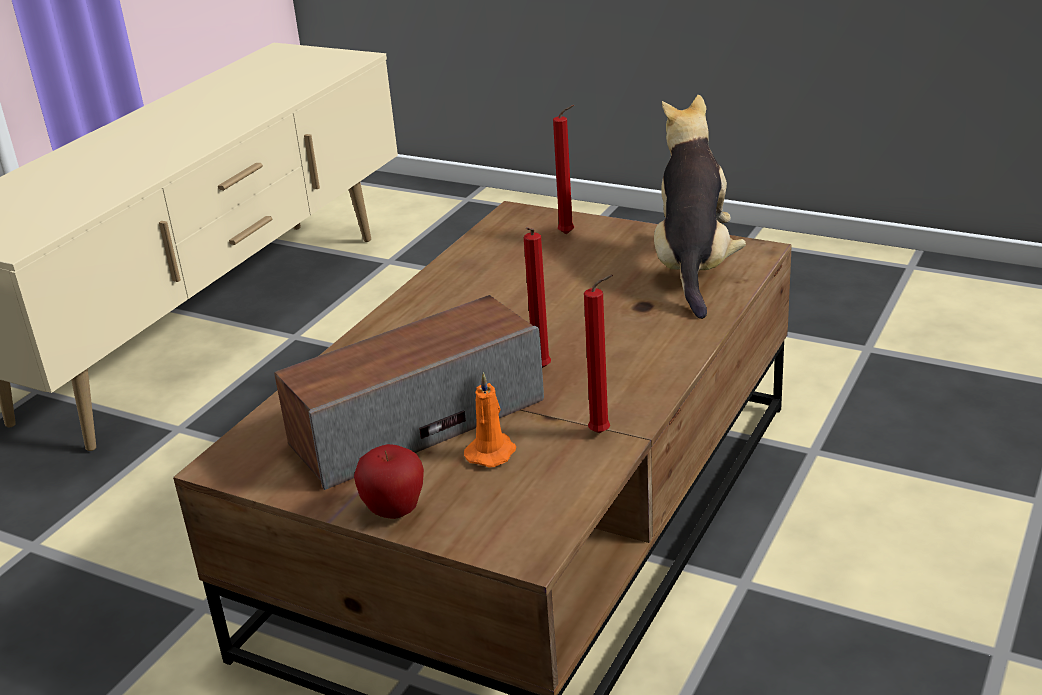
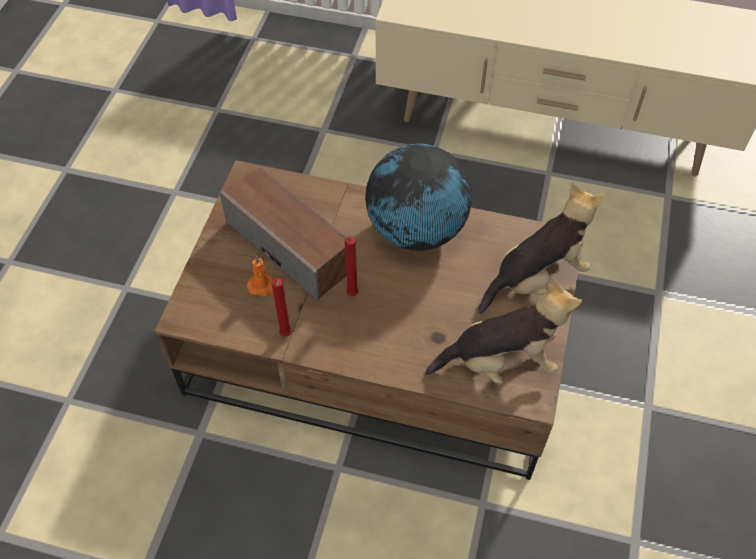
camera: 75 degrees right, 25 degrees up
apple [354,444,424,519] -> none
red candle [553,105,574,234] -> plush toy [478,182,605,314]
none -> globe [365,144,472,251]

